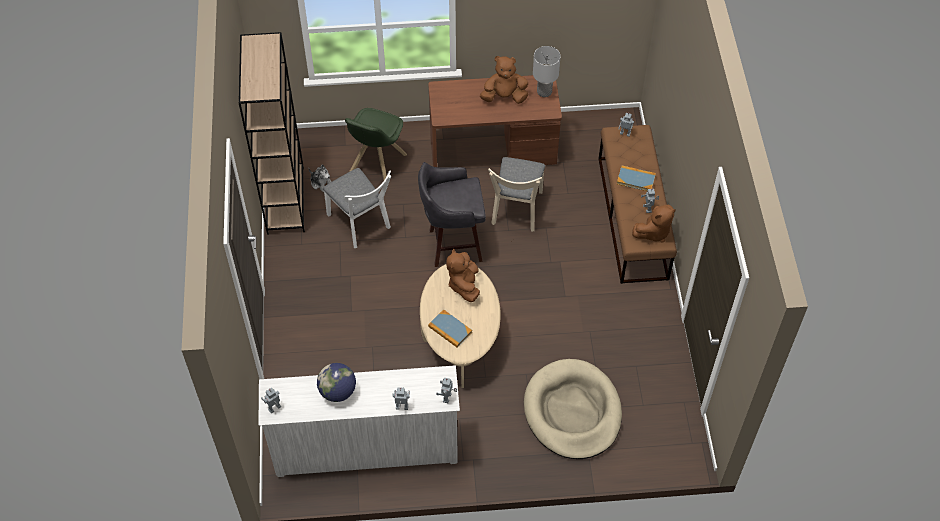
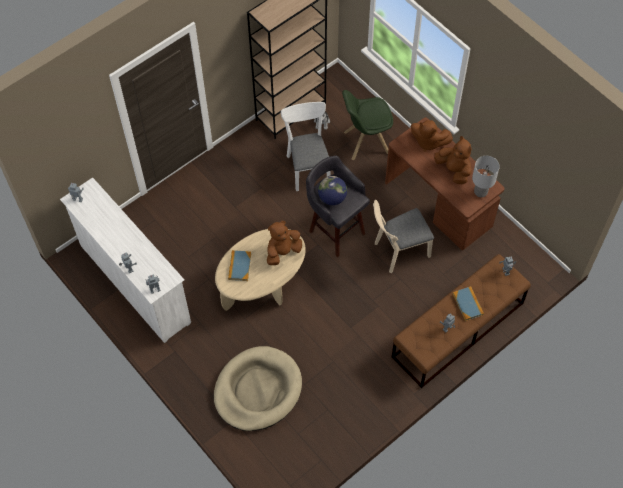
camera: 55 degrees right, 5 degrees up
globe [317,363,356,402] -> globe moved to [318,176,347,205]
white chair [323,168,391,248] -> white chair turned 150 degrees clockwise [281,102,331,191]
brown plush toy [632,205,676,243] -> brown plush toy moved to [411,120,453,152]

